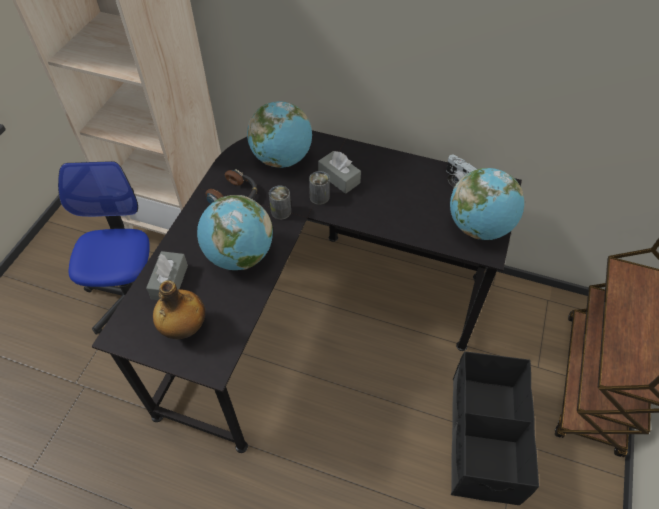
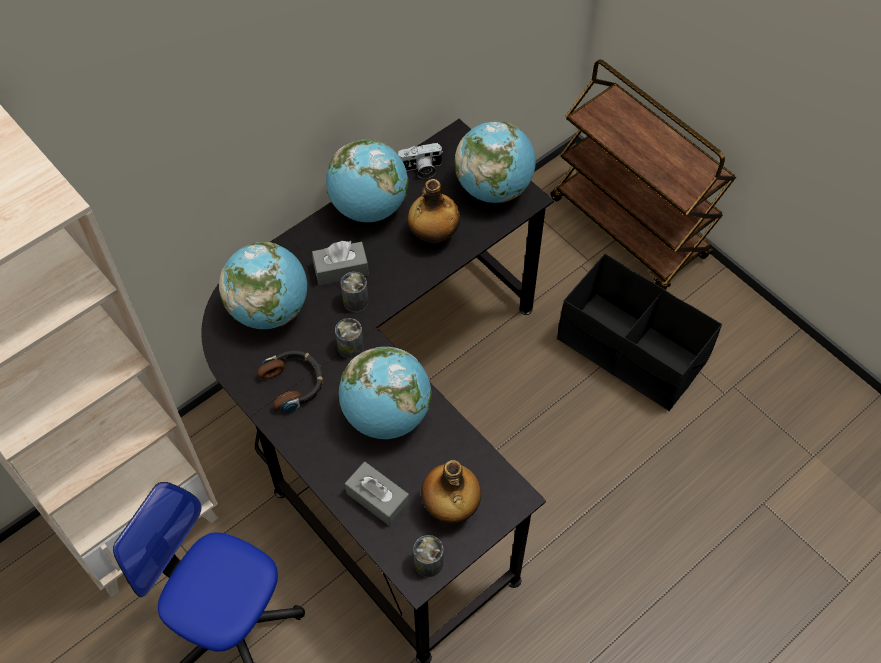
camera: 60 degrees left, 5 degrees up
none -> globe [326,140,408,222]
none -> bottle [408,179,460,244]
none -> can [413,535,443,577]

